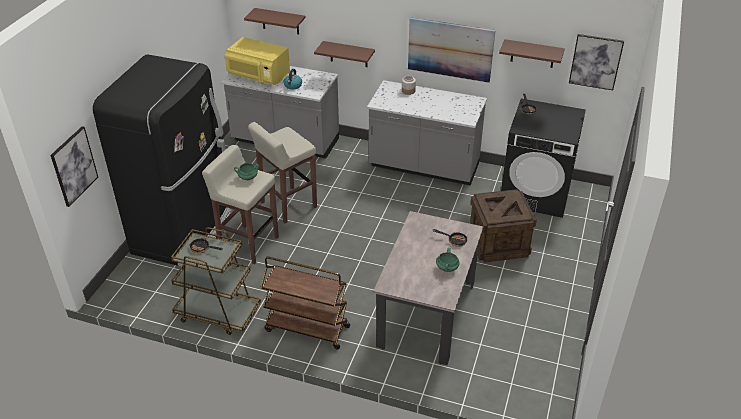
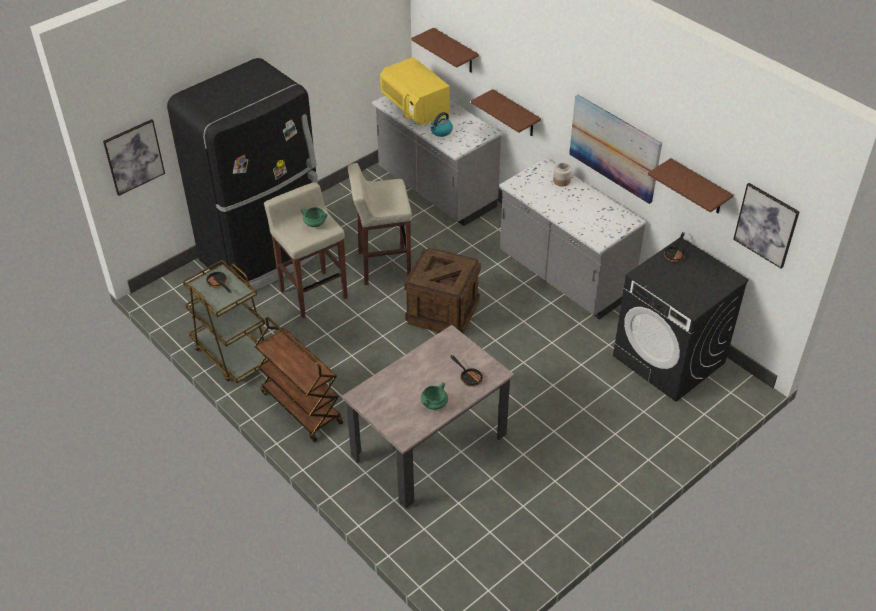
camera: 30 degrees right, 5 degrees up
crate [470,189,537,262] -> crate moved to [404,247,481,334]

